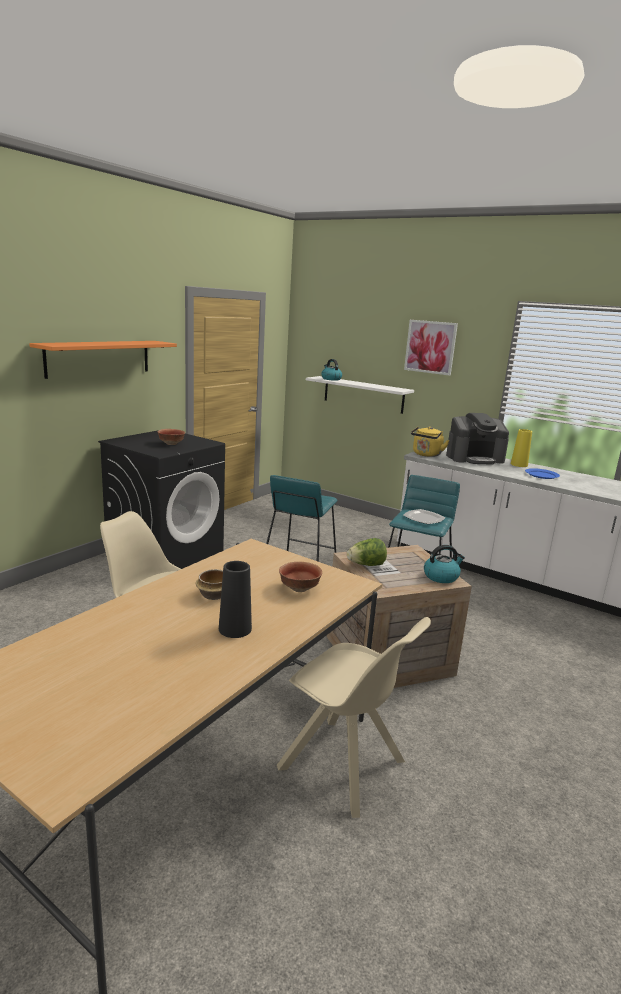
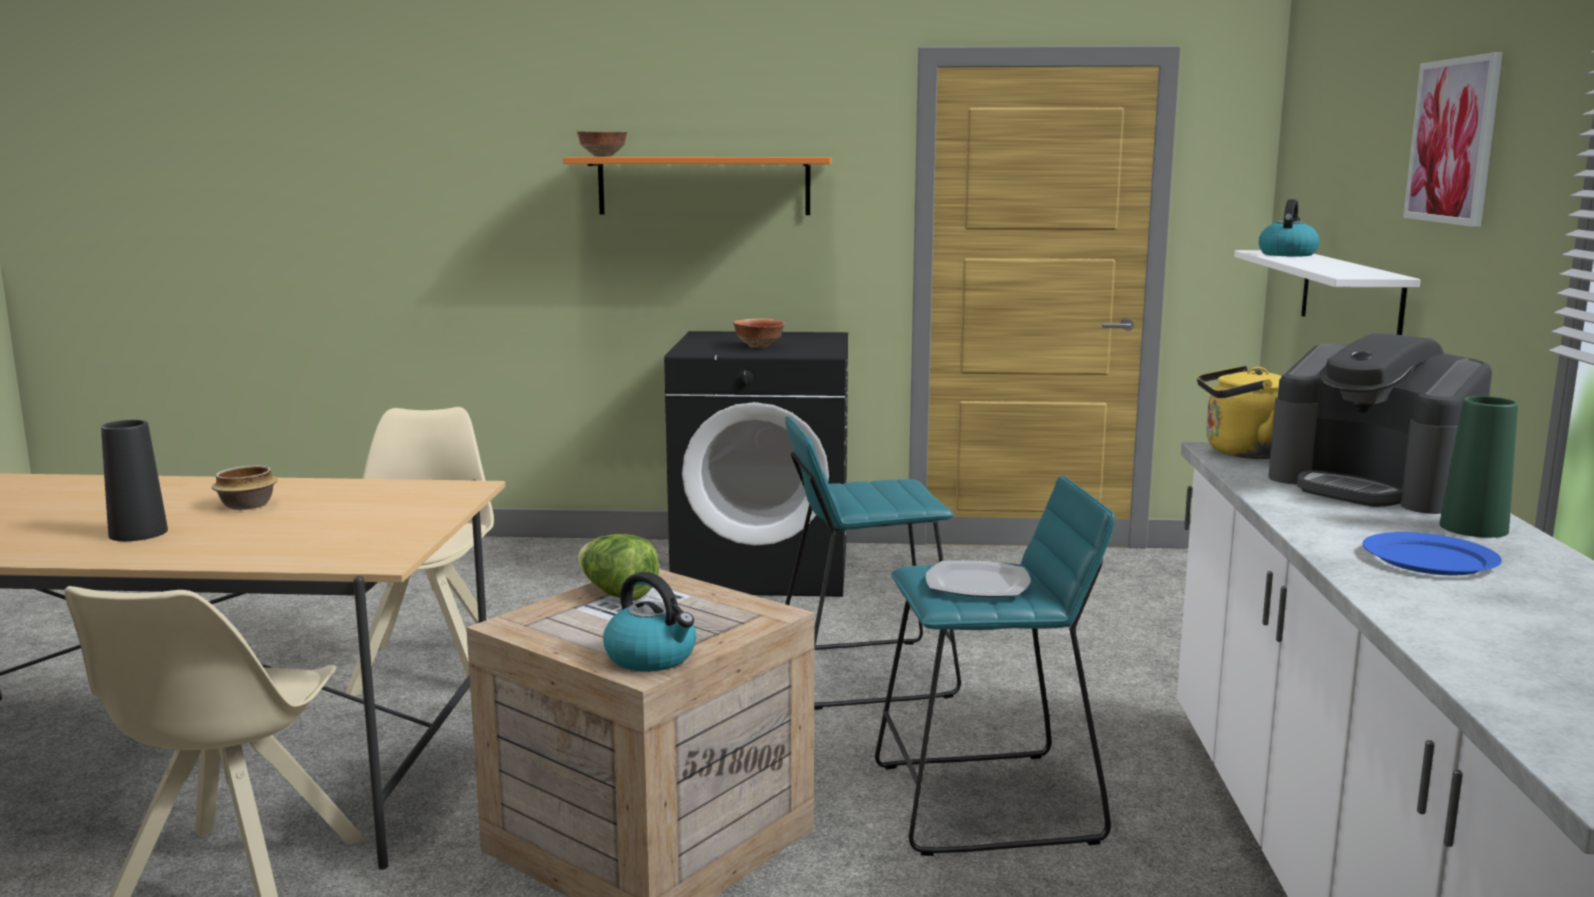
camera: 60 degrees right, 5 degrees down
bowl [279,562,322,592] -> bowl moved to [577,131,627,157]
yellow vase [511,429,532,467] -> green vase [1440,396,1518,538]

